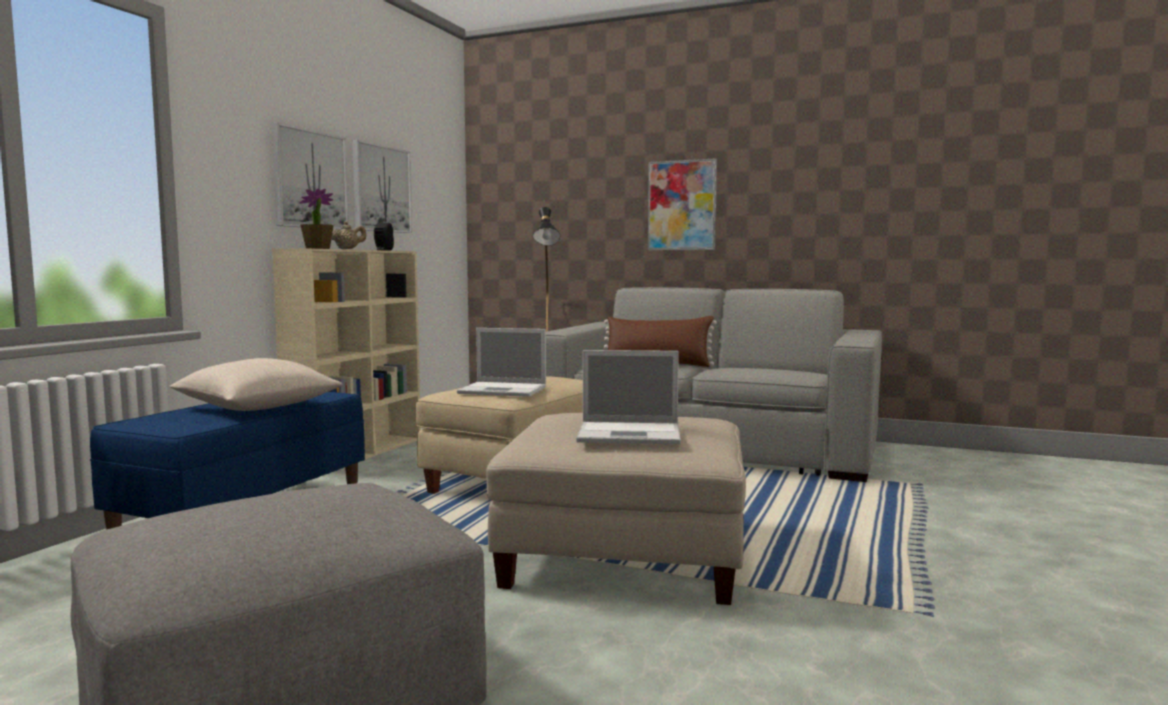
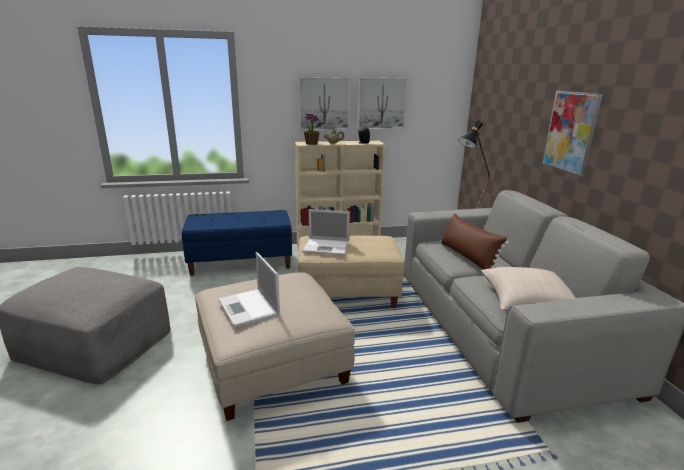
camera: 55 degrees right, 15 degrees up
beige pillow [169,358,343,411] -> beige pillow moved to [481,267,576,311]
laptop [457,328,546,397] -> laptop turned 60 degrees counterclockwise [302,209,350,255]

